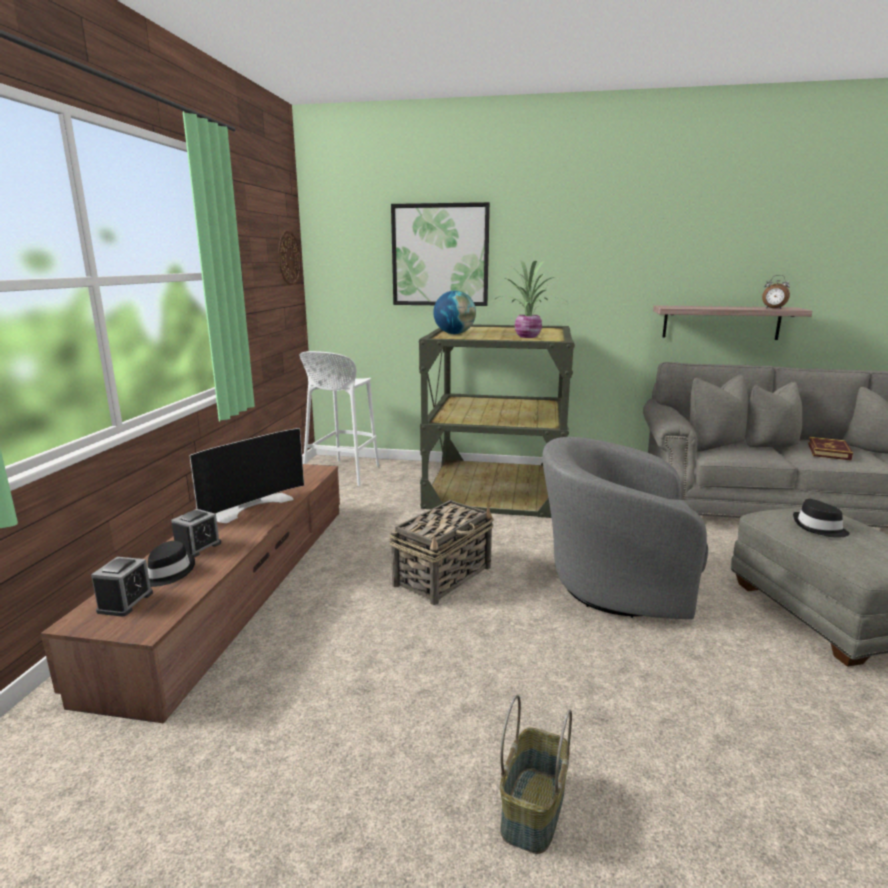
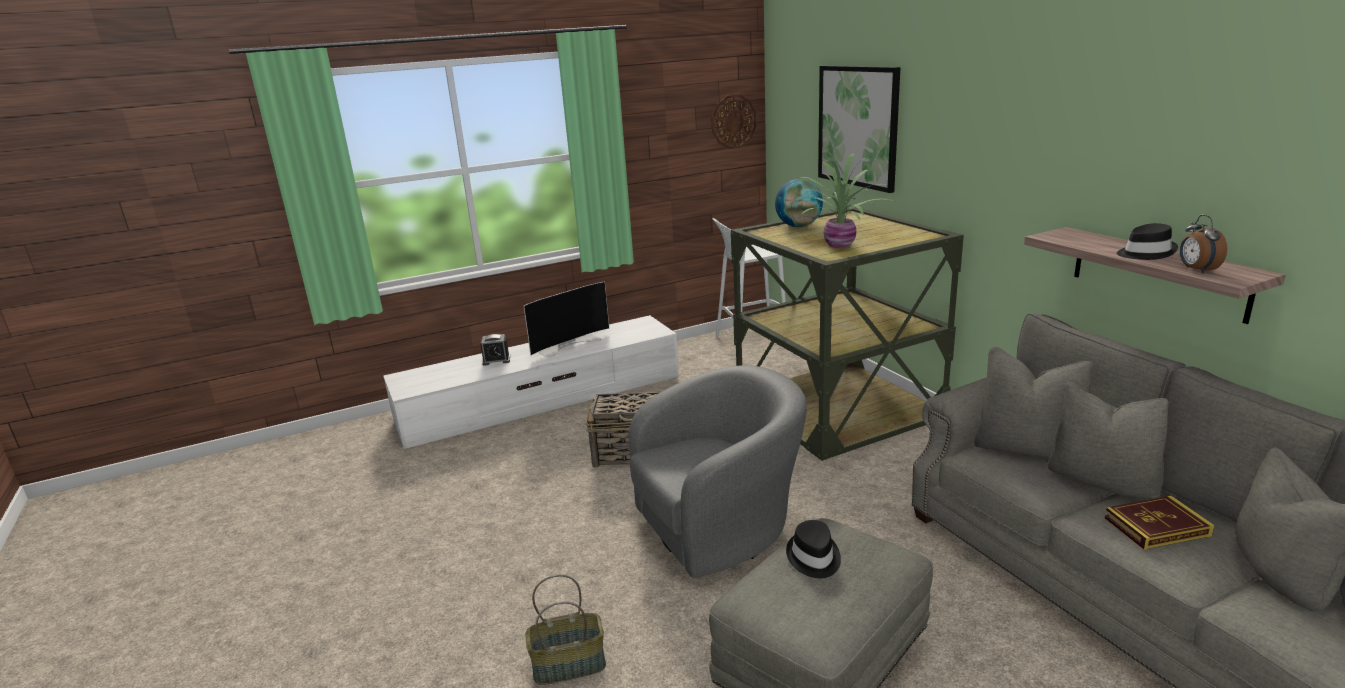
camera: 55 degrees right, 5 degrees up
brown tv stand [41,464,340,724] -> white tv stand [383,315,678,449]
alarm clock [91,557,153,617] -> none
black hat [147,541,195,587] -> black hat moved to [1117,223,1178,260]
television [189,428,304,523] -> television turned 45 degrees counterclockwise [524,282,609,357]
basket [500,695,572,854] -> basket moved to [525,574,606,685]
grey armchair [543,437,708,619] -> grey armchair turned 90 degrees clockwise [629,365,807,578]

